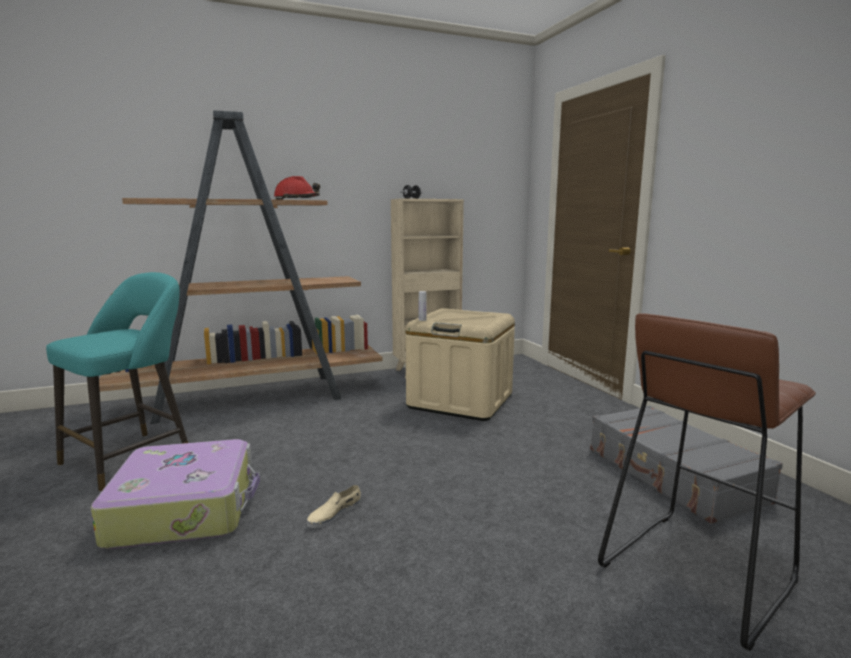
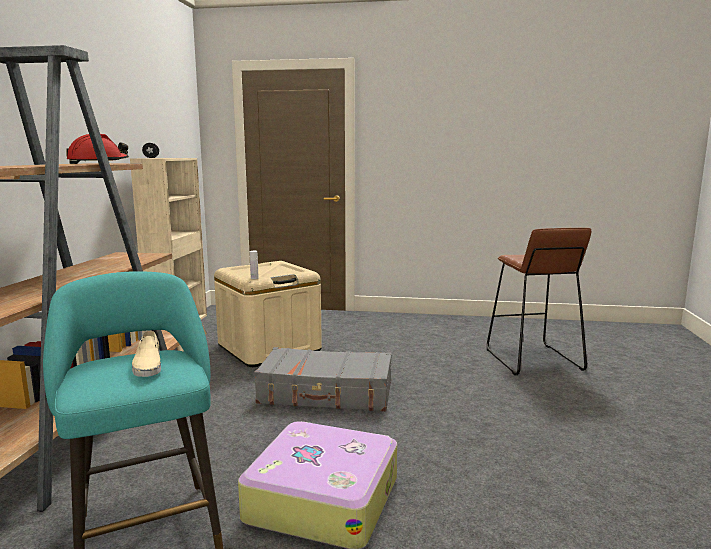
camera: 60 degrees left, 0 degrees up
beige shoe [307,485,361,528] -> beige shoe moved to [132,331,161,377]
grey suitcase [590,406,783,524] -> grey suitcase moved to [254,347,392,411]

